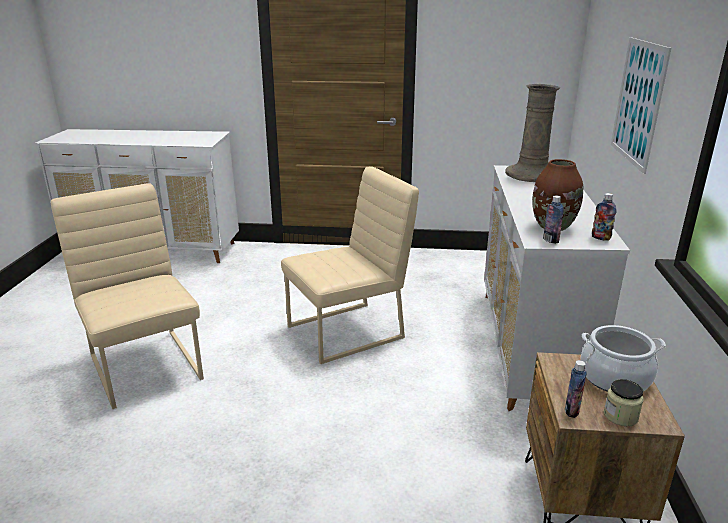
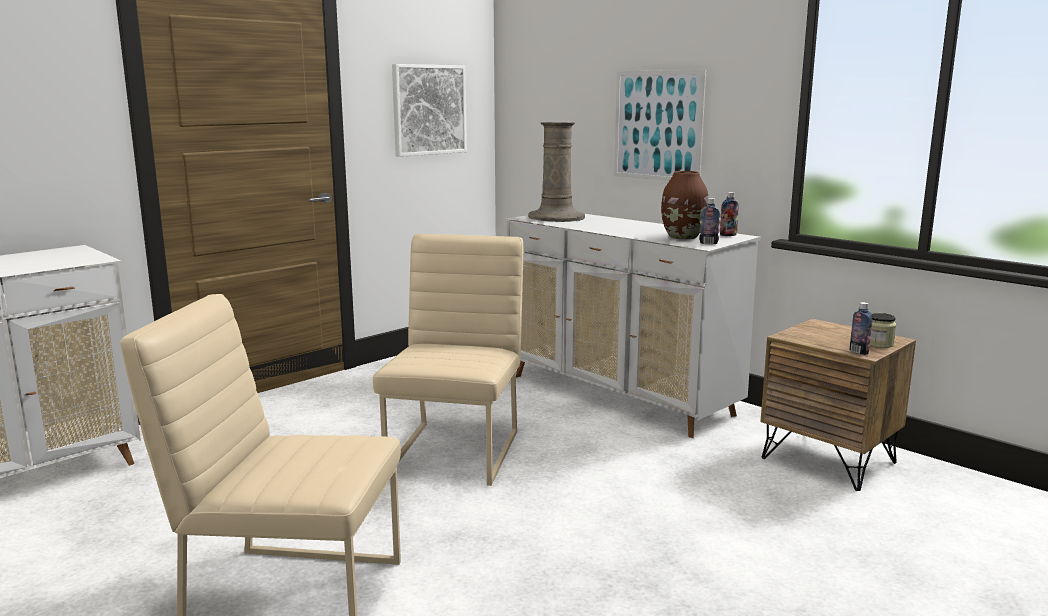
camera: 50 degrees left, 10 degrees down
cooking pot [580,325,666,392] -> none
none -> picture [392,64,467,157]

